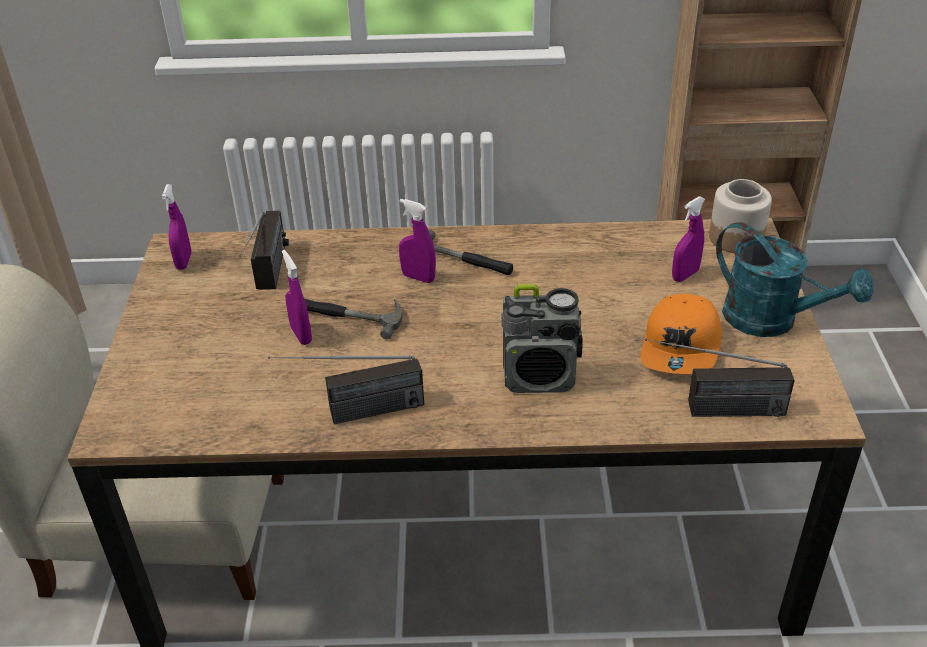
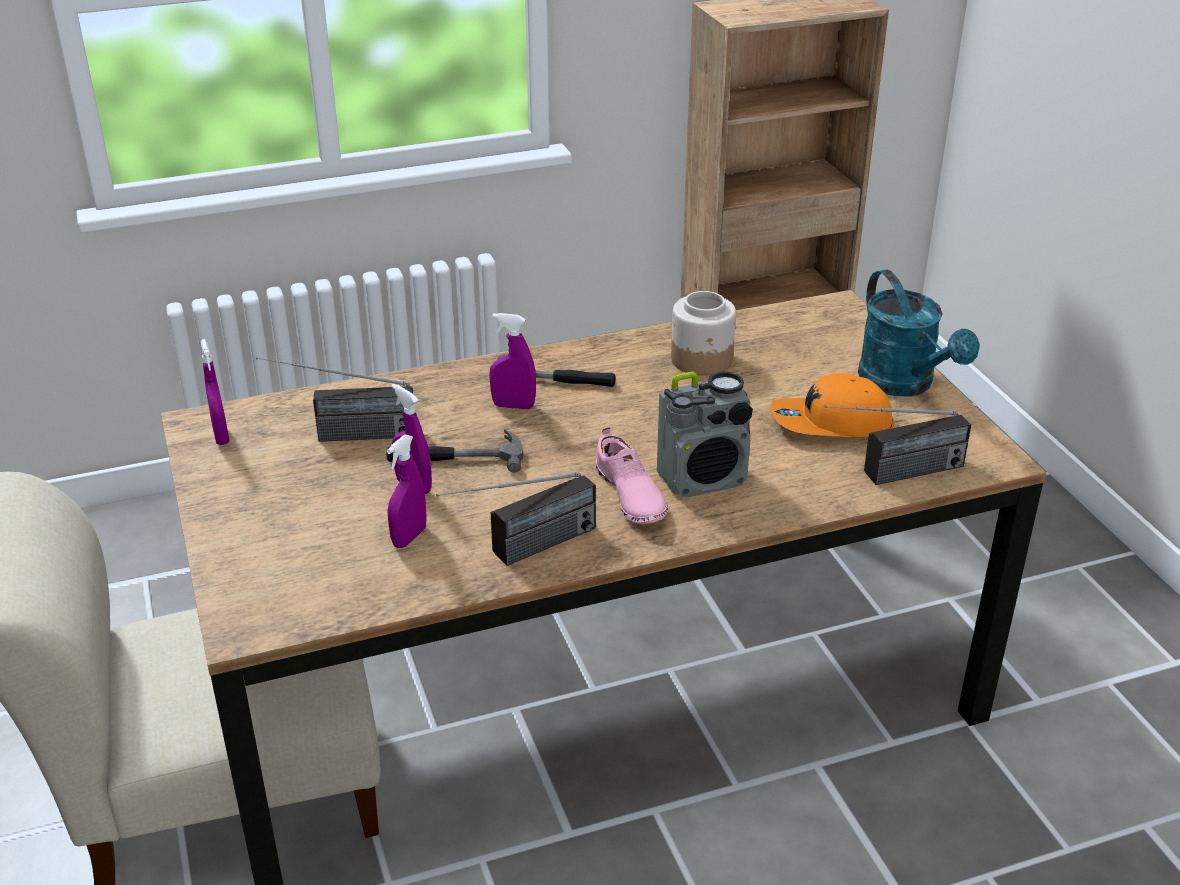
camera: 20 degrees left, 5 degrees down
radio [239,211,289,290] -> radio turned 105 degrees clockwise [256,357,413,442]
orange cap [640,294,722,374] -> orange cap turned 90 degrees clockwise [770,373,894,437]
purple spray bottle [672,196,705,282] -> purple spray bottle moved to [387,435,427,548]
jar [709,179,772,253] -> jar moved to [671,291,736,376]
turquoise watering can [716,222,874,337] -> turquoise watering can turned 45 degrees clockwise [858,270,979,396]
none -> pink shoe [595,427,668,524]

